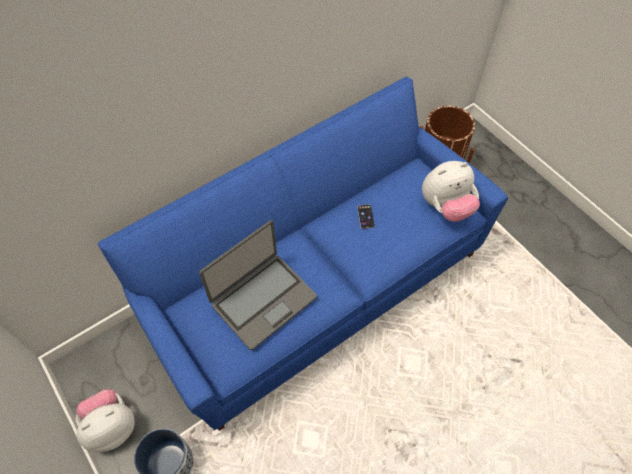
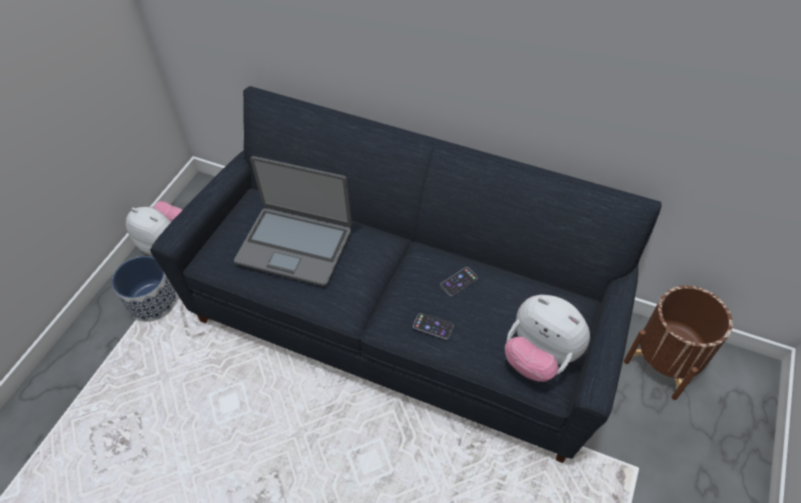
camera: 60 degrees right, 5 degrees down
blue sofa [98,77,508,431] -> black sofa [150,86,662,463]
none -> phone [413,313,454,340]

